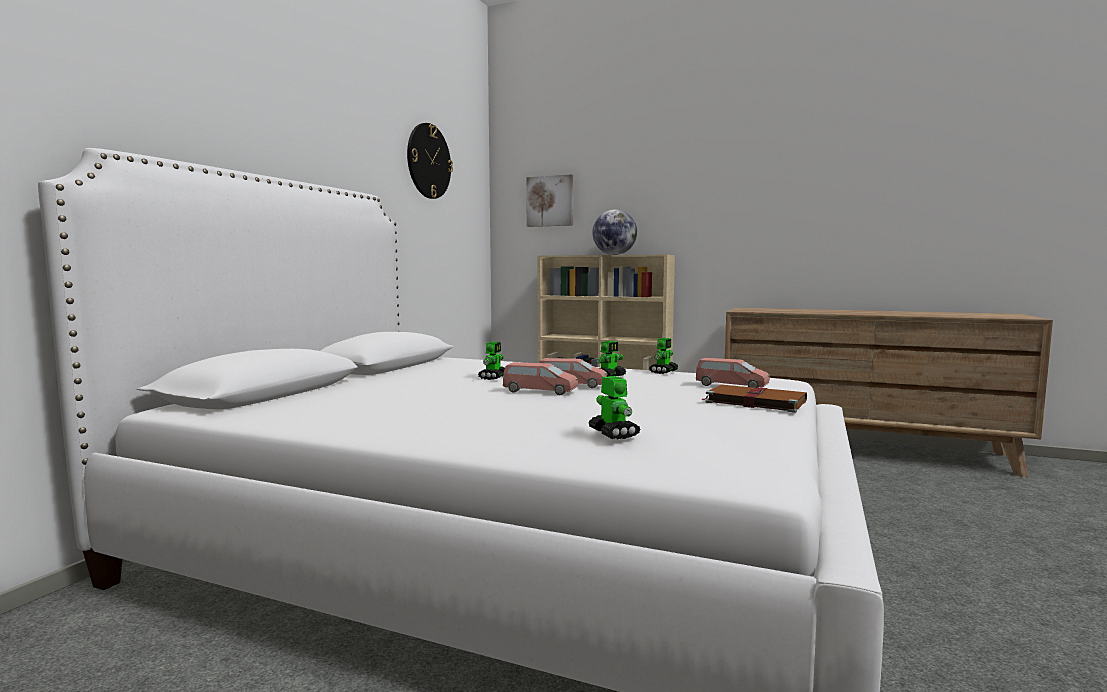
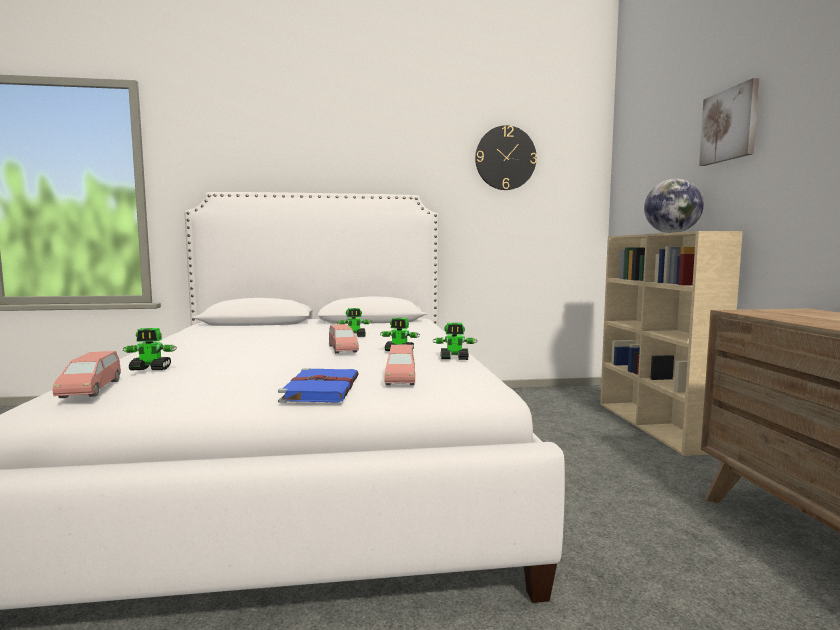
camera: 60 degrees right, 0 degrees up
pink toy car [503,362,578,395] -> pink toy car moved to [52,351,121,398]
picture [526,174,573,227] -> picture moved to [699,78,759,166]
toy robot [588,376,640,439] -> toy robot turned 45 degrees clockwise [123,328,177,370]
brown book [701,384,807,413] -> blue book [278,368,359,403]

